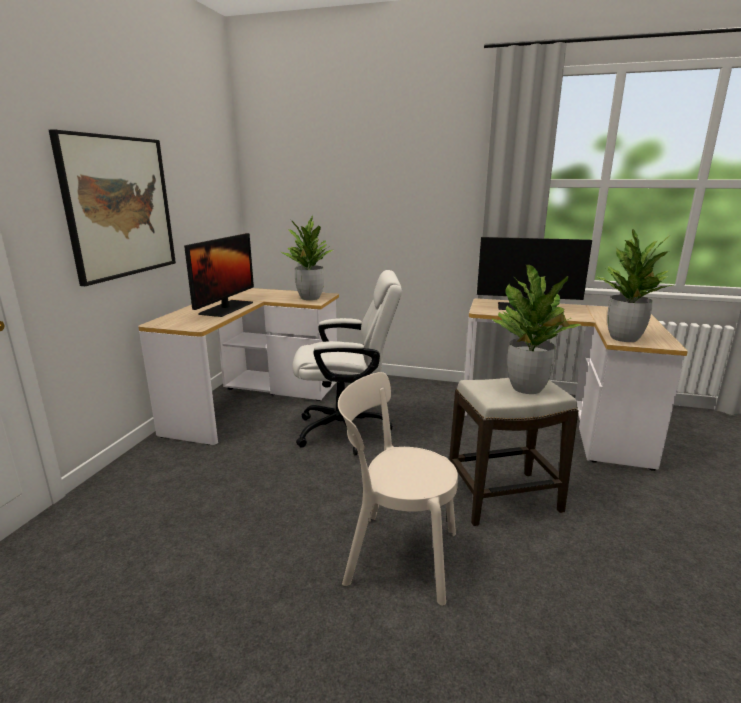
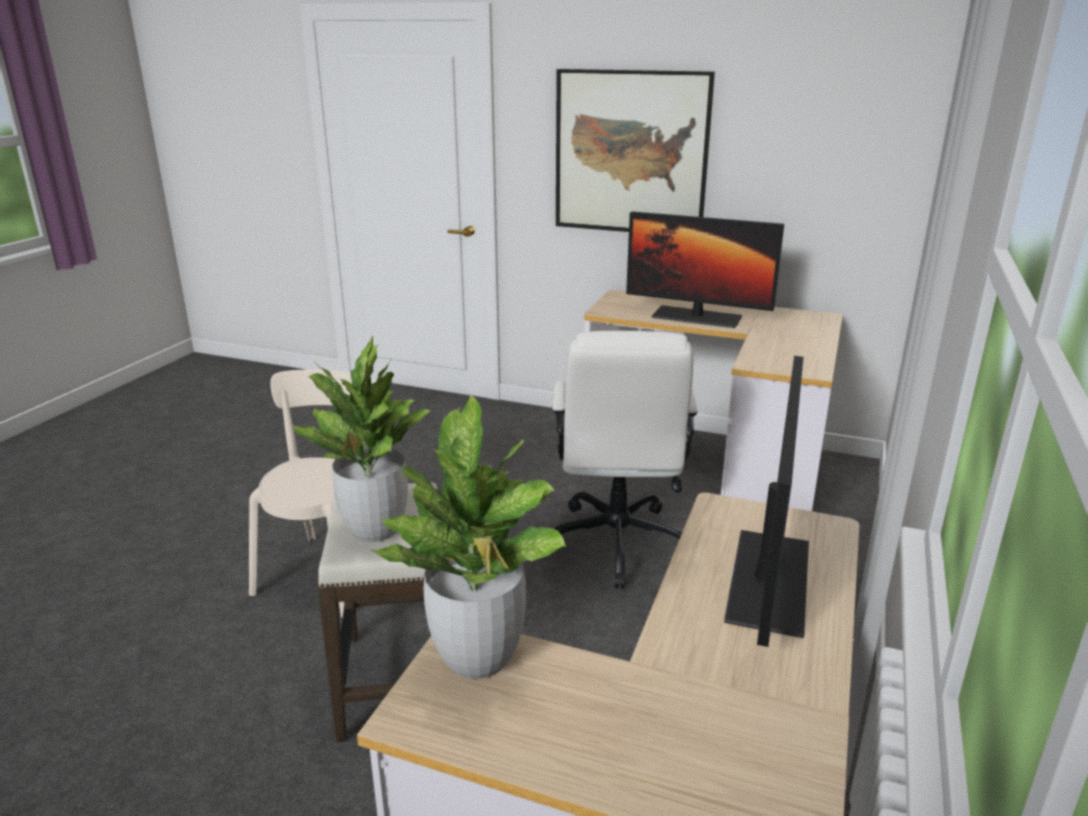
camera: 95 degrees right, 5 degrees up
potted plant [281,215,333,300] -> none

